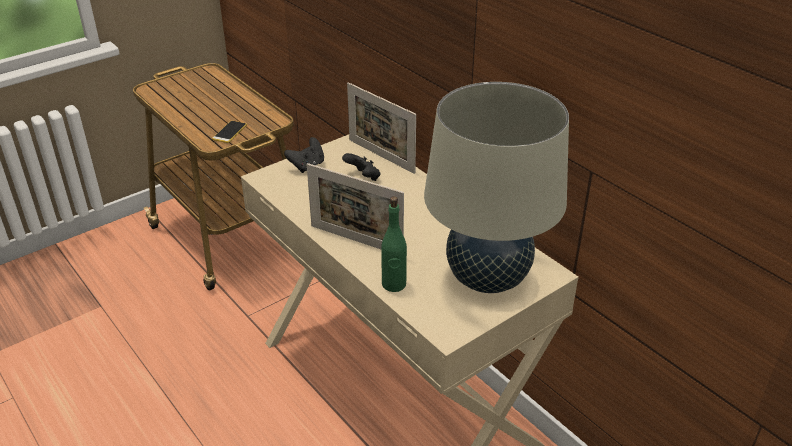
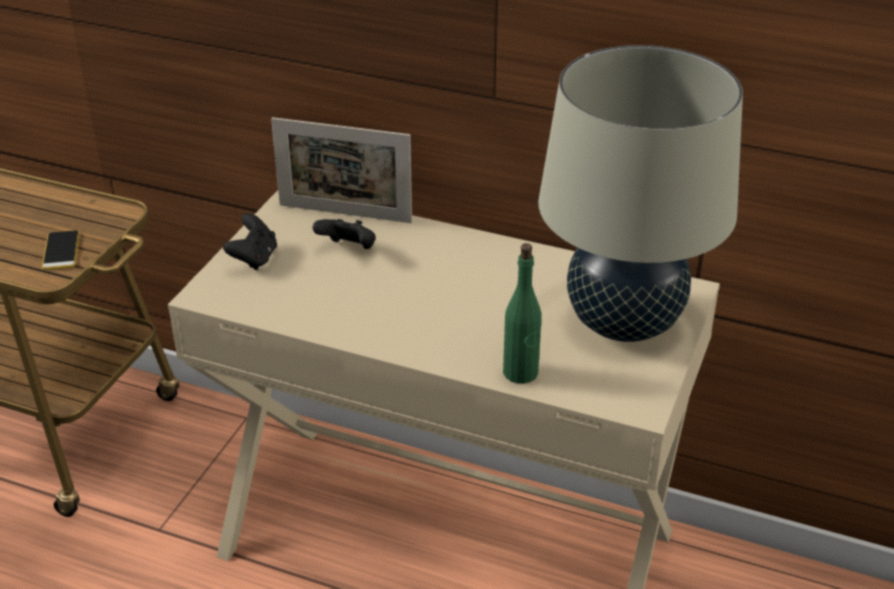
camera: 30 degrees left, 0 degrees up
picture frame [307,163,404,249] -> none

